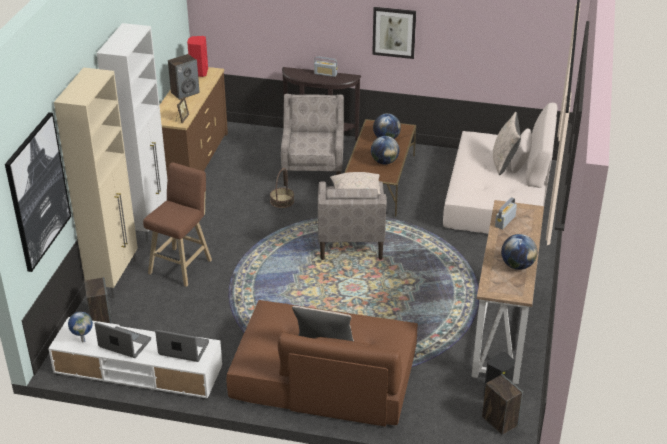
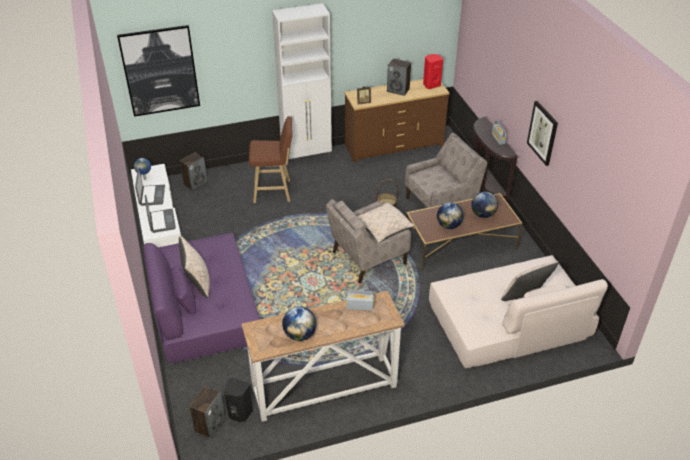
camera: 60 degrees right, 5 degrees up
beige cabinet [54,67,138,298] -> none
brown sofa [227,300,418,426] -> purple sofa [143,233,260,363]

